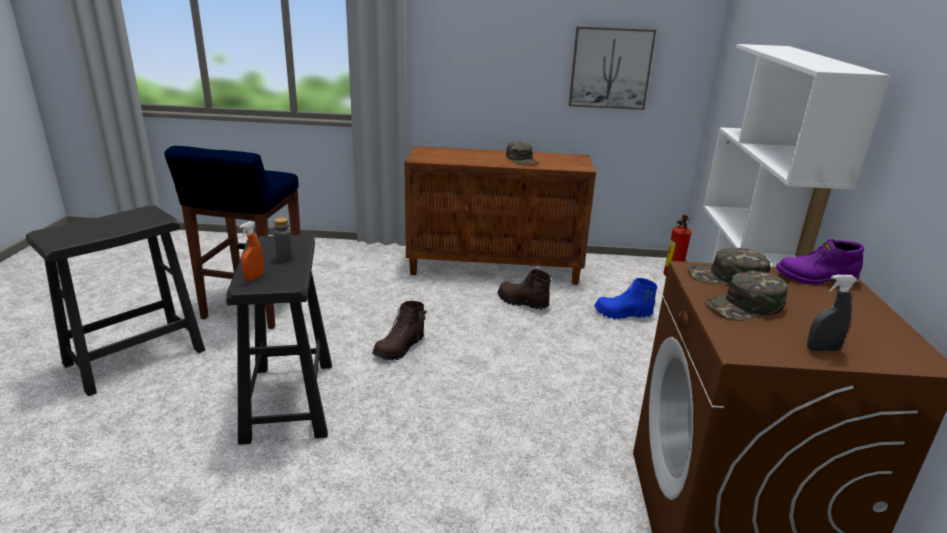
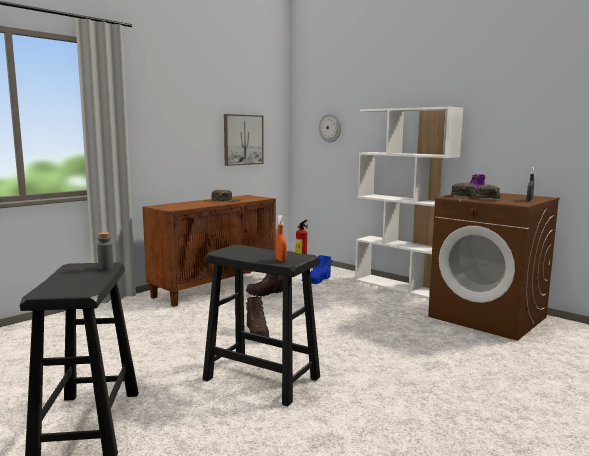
camera: 50 degrees left, 15 degrees down
blue stool [164,146,301,329] -> none
grey bottle [274,217,293,261] -> grey bottle moved to [97,232,113,270]
none -> wall clock [319,113,341,142]

